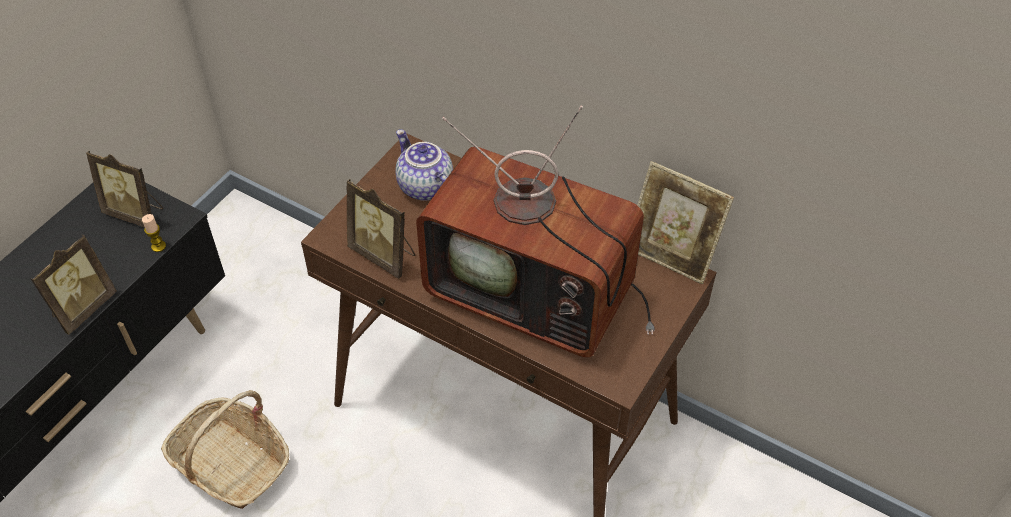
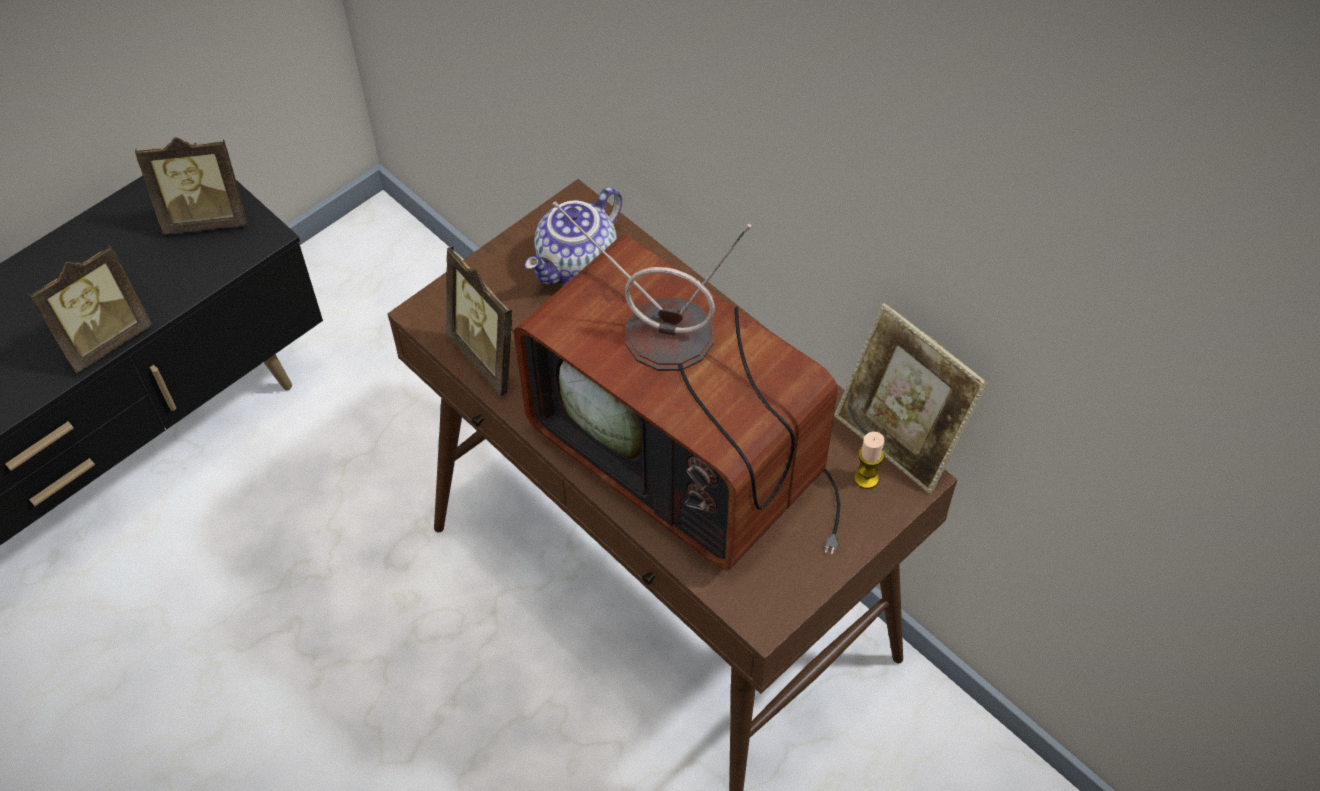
camera: 15 degrees right, 5 degrees up
picture frame [86,151,163,228] -> picture frame turned 45 degrees counterclockwise [135,137,248,235]
candle [142,214,166,252] -> candle moved to [854,432,884,489]
basket [161,390,289,509] -> none
teapot [395,129,453,201] -> teapot turned 120 degrees counterclockwise [525,187,622,284]

